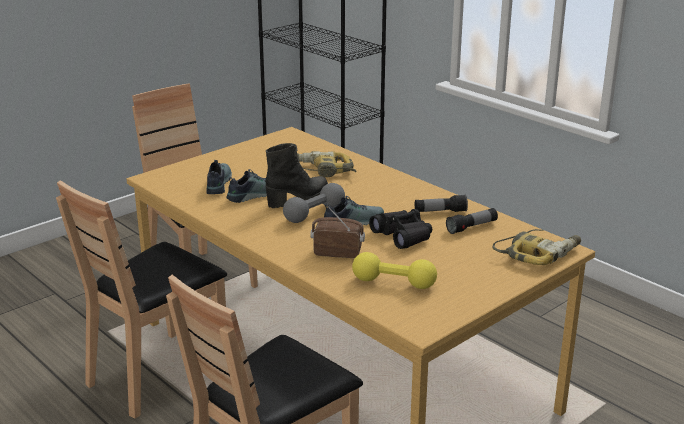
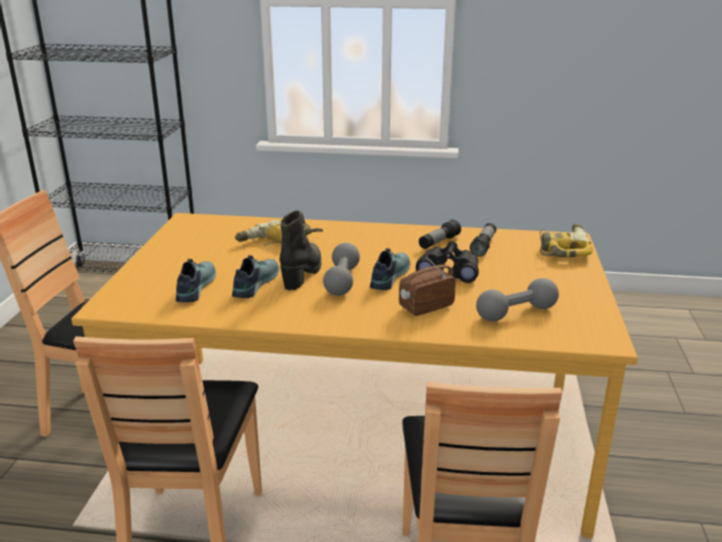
camera: 40 degrees left, 0 degrees up
shoe [206,160,232,194] -> shoe turned 45 degrees clockwise [176,259,216,302]
yellow dumbbell [352,252,437,289] -> grey dumbbell [476,278,559,322]

